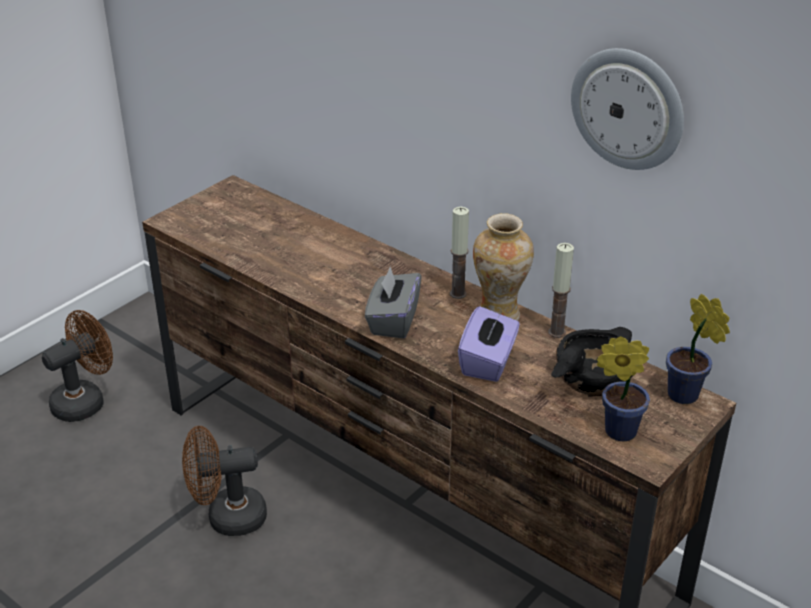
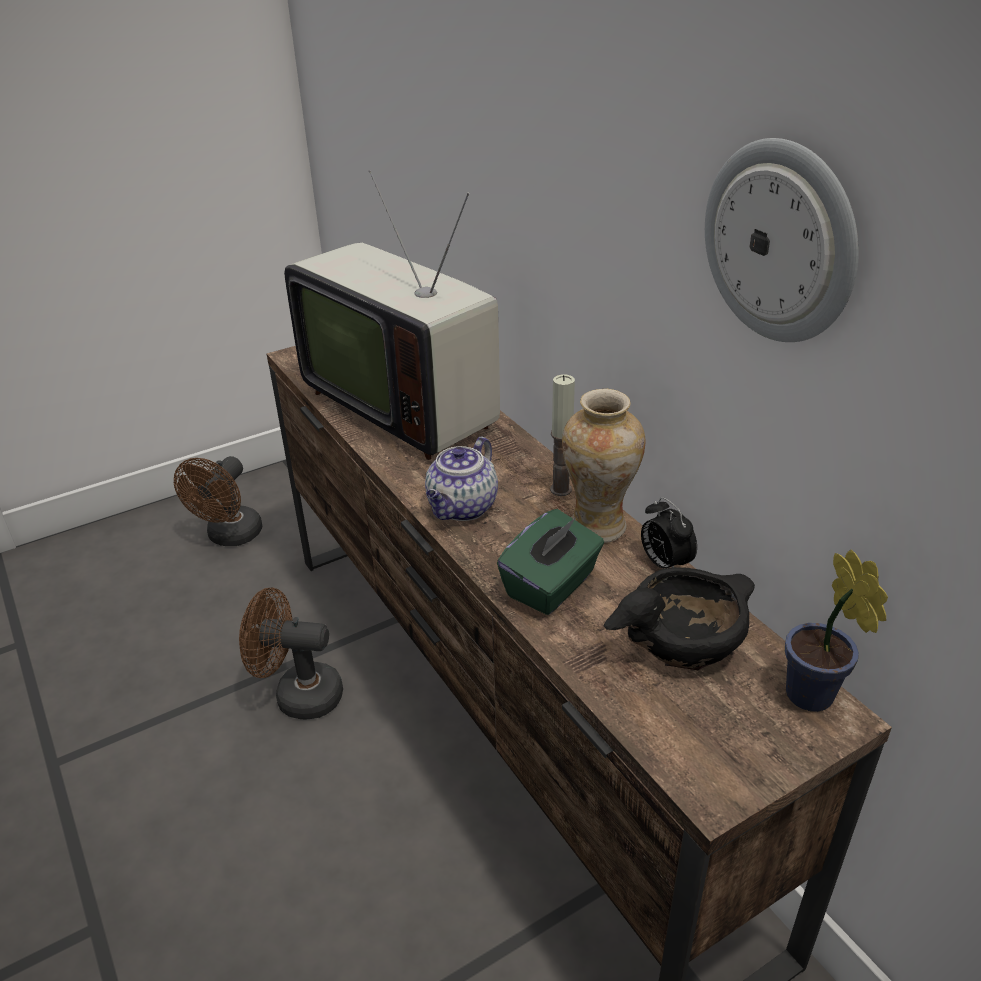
camera: 20 degrees right, 0 degrees up
brown fan [42,310,113,422] -> brown fan turned 135 degrees clockwise [174,456,262,546]
grey tissue box [365,267,422,339] -> teapot [425,437,498,521]
purple tissue box [458,306,520,382] -> green tissue box [497,509,604,615]
candle [548,243,574,338] -> alarm clock [641,497,697,568]
potted plant [597,336,650,441] -> none
none -> television [284,170,500,460]

